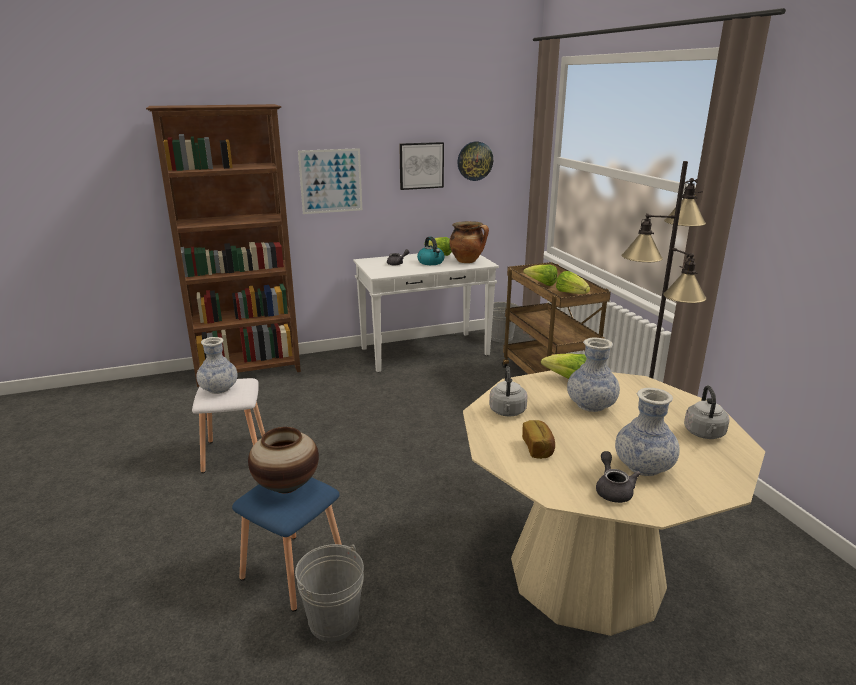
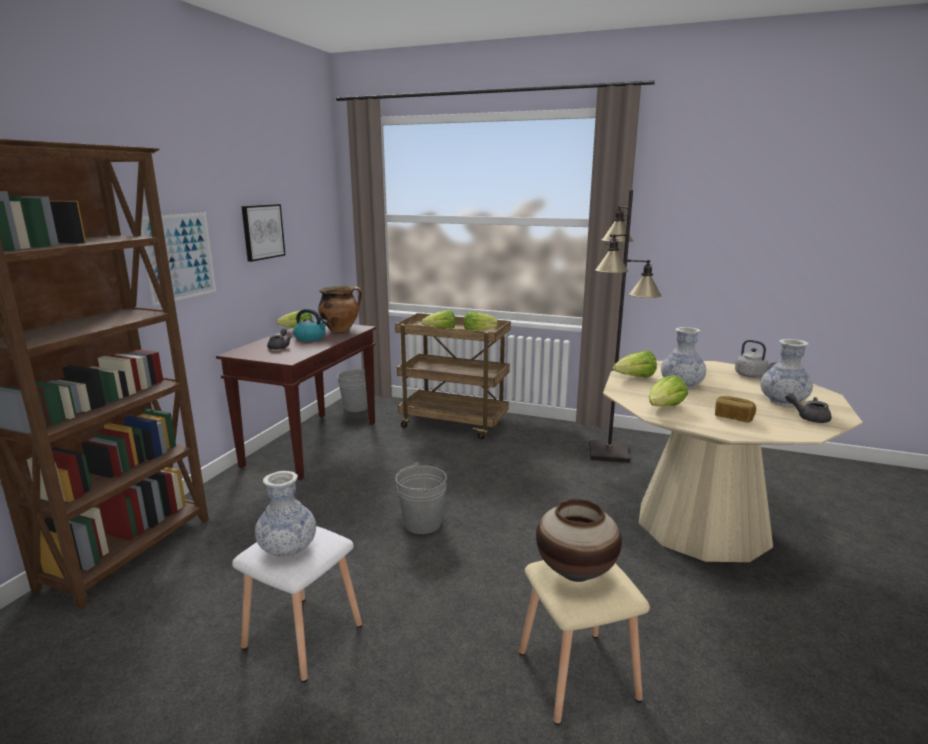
camera: 50 degrees left, 5 degrees down
blue stool [232,477,342,612] -> beige stool [519,560,650,725]
grey bucket [295,544,364,642] -> grey bucket moved to [395,462,447,534]
white console table [353,252,499,372] -> brown console table [216,321,376,480]
wall clock [458,141,493,181] -> none
grey kettle [489,366,528,417] -> lettuce [649,375,688,406]

